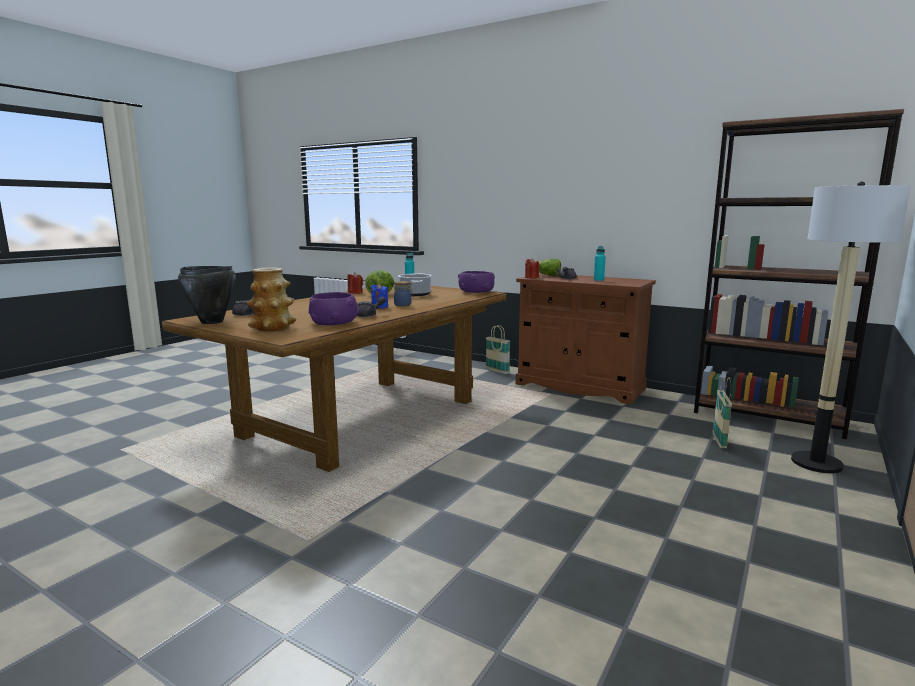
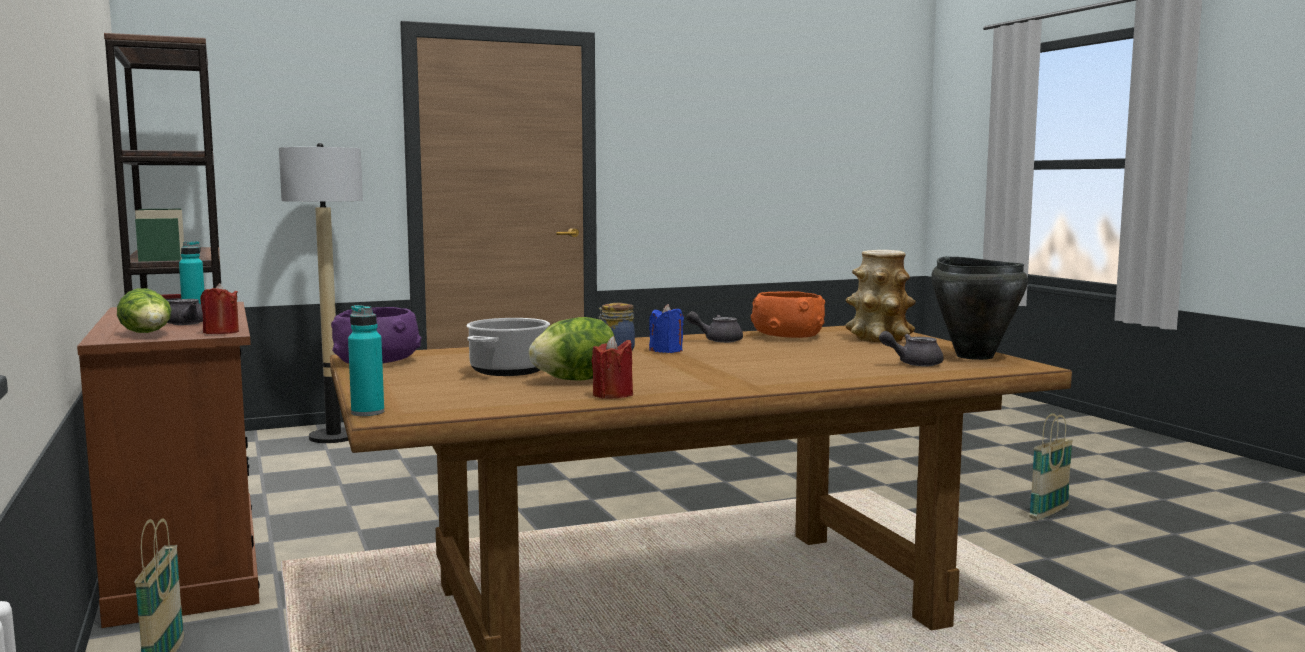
camera: 145 degrees left, 5 degrees down
purple bowl [308,292,359,325] -> orange bowl [751,291,825,338]
basket [713,377,732,449] -> basket moved to [1029,413,1073,520]

